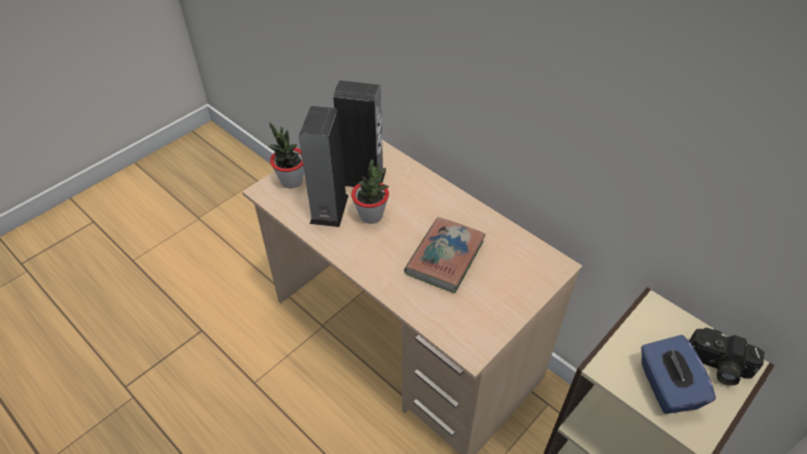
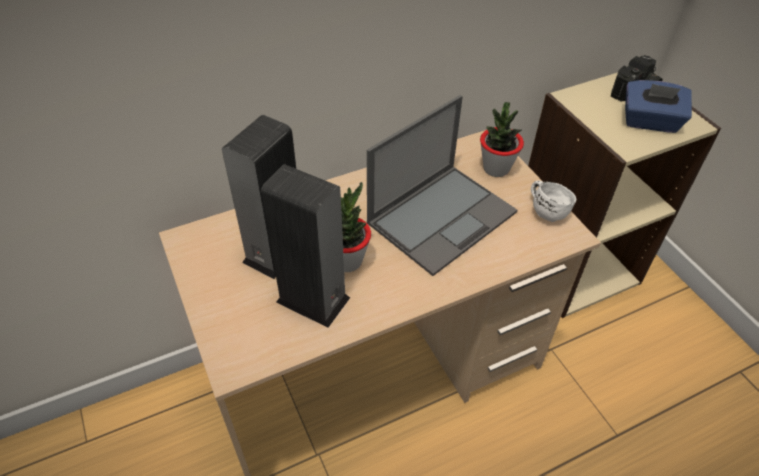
camera: 70 degrees left, 0 degrees up
potted plant [269,123,304,189] -> potted plant moved to [480,102,524,177]
book [404,217,486,293] -> laptop [367,95,517,276]
none -> white mug [531,181,576,222]

